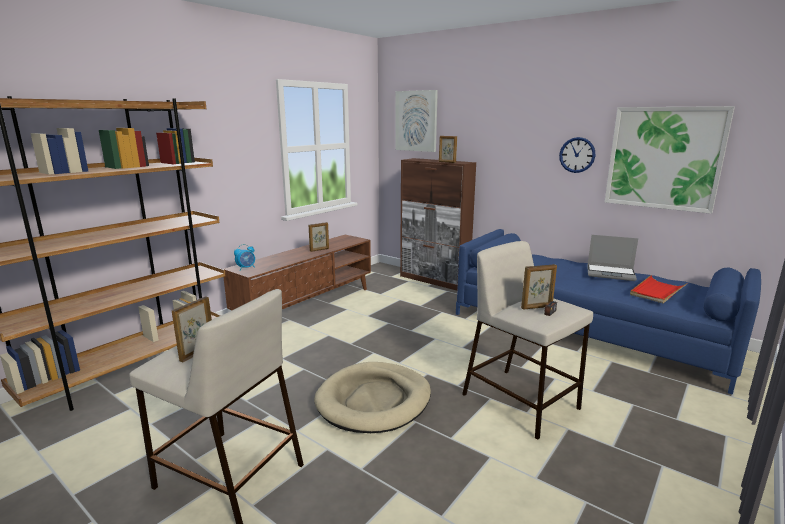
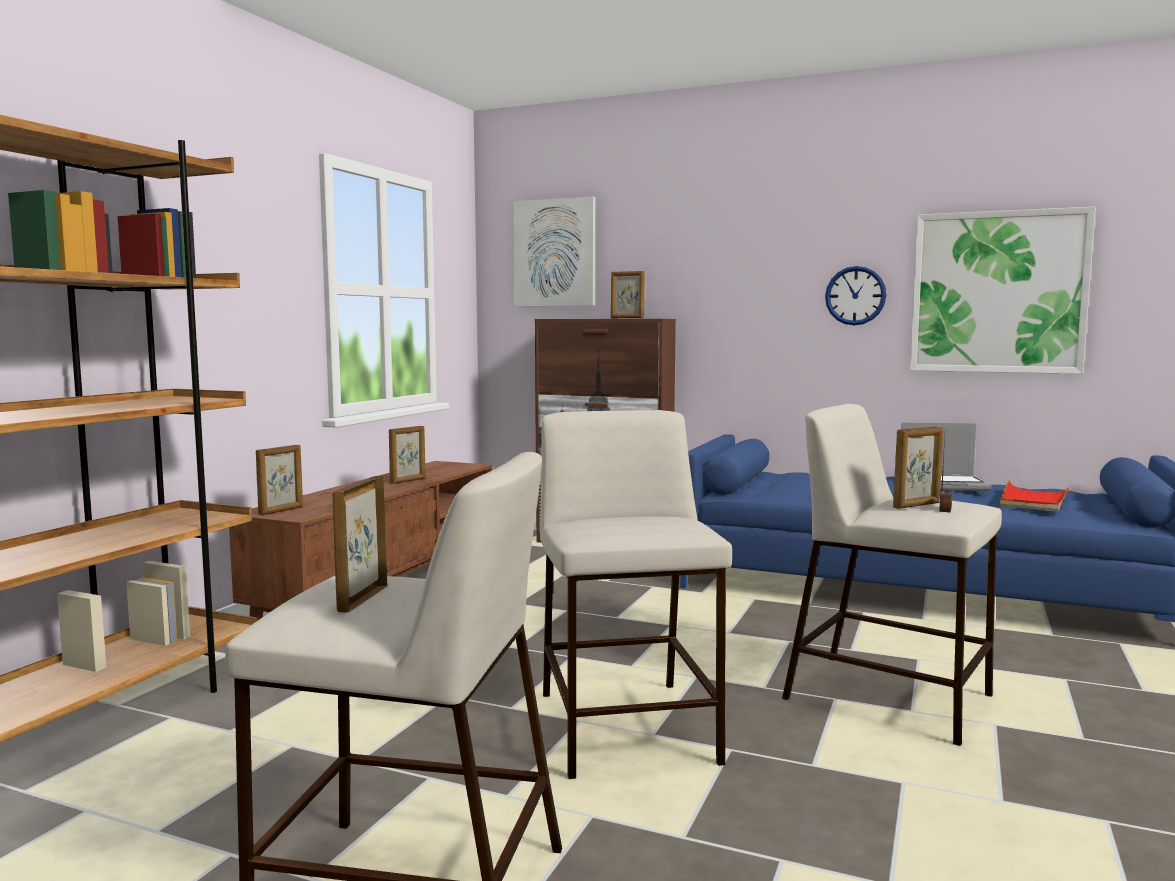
camera: 15 degrees left, 10 degrees down
alarm clock [234,244,255,271] -> picture frame [256,445,303,515]
beige dog bed [314,362,431,433] -> beige stool [540,410,732,779]

